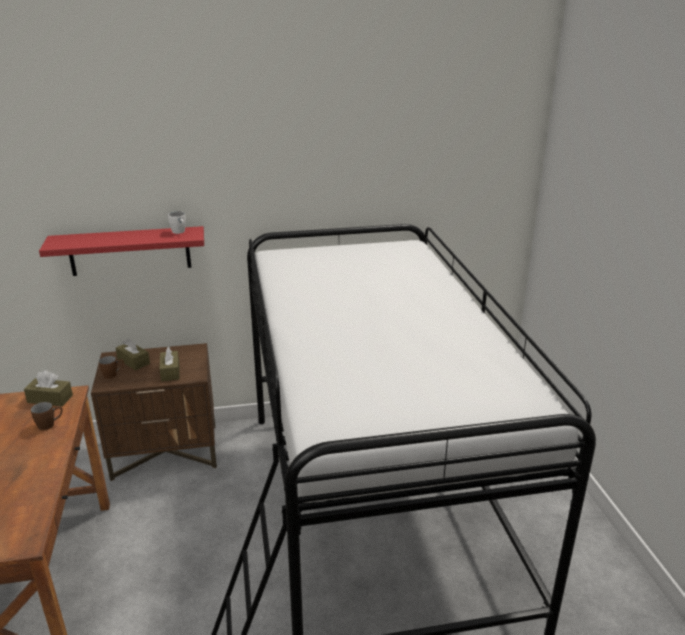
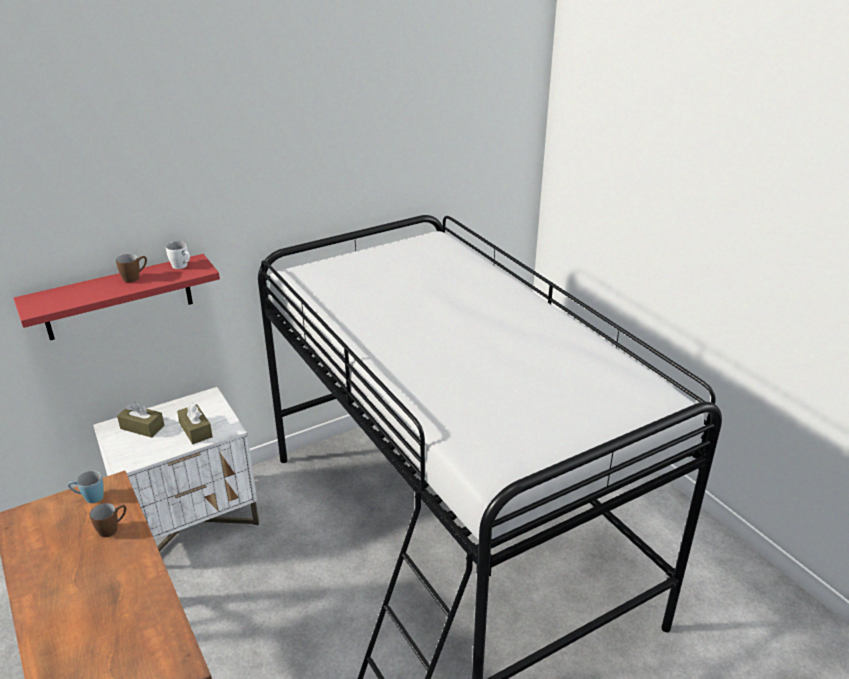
camera: 20 degrees left, 5 degrees up
brown tissue box [24,370,73,406] -> blue mug [68,471,104,503]
brown nightstand [91,343,217,481] -> white nightstand [93,387,259,552]
brown mug [99,356,124,379] -> brown mug moved to [116,254,147,283]

